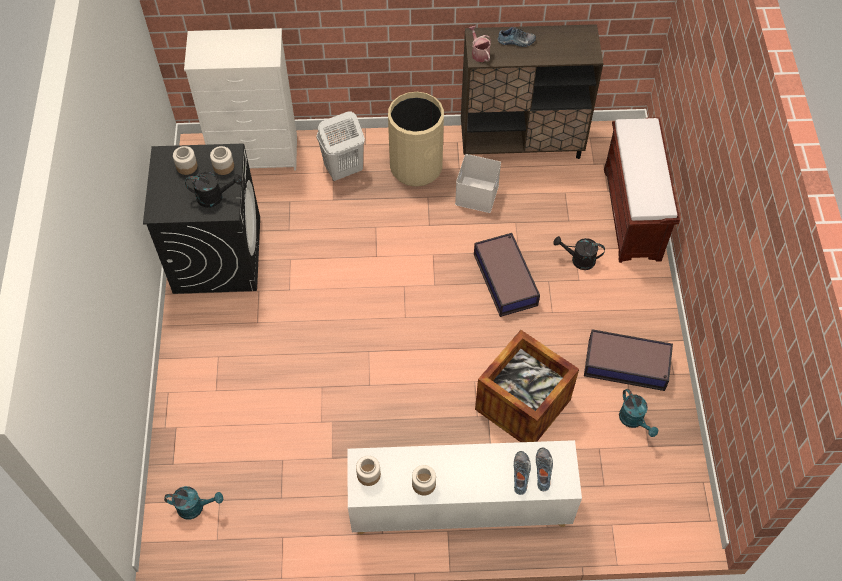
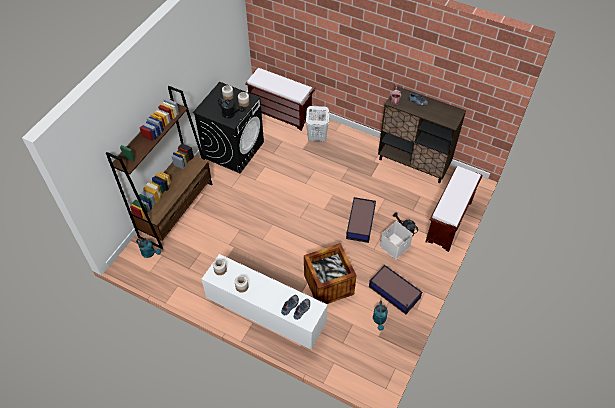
camera: 30 degrees right, 5 degrees down
white dresser [184,28,297,171] -> brown bench [245,67,314,131]
beige trash can [388,92,444,187] -> none
white storage box [455,154,501,213] -> white storage box moved to [380,221,413,259]
none -> brown bookcase [106,86,213,249]

